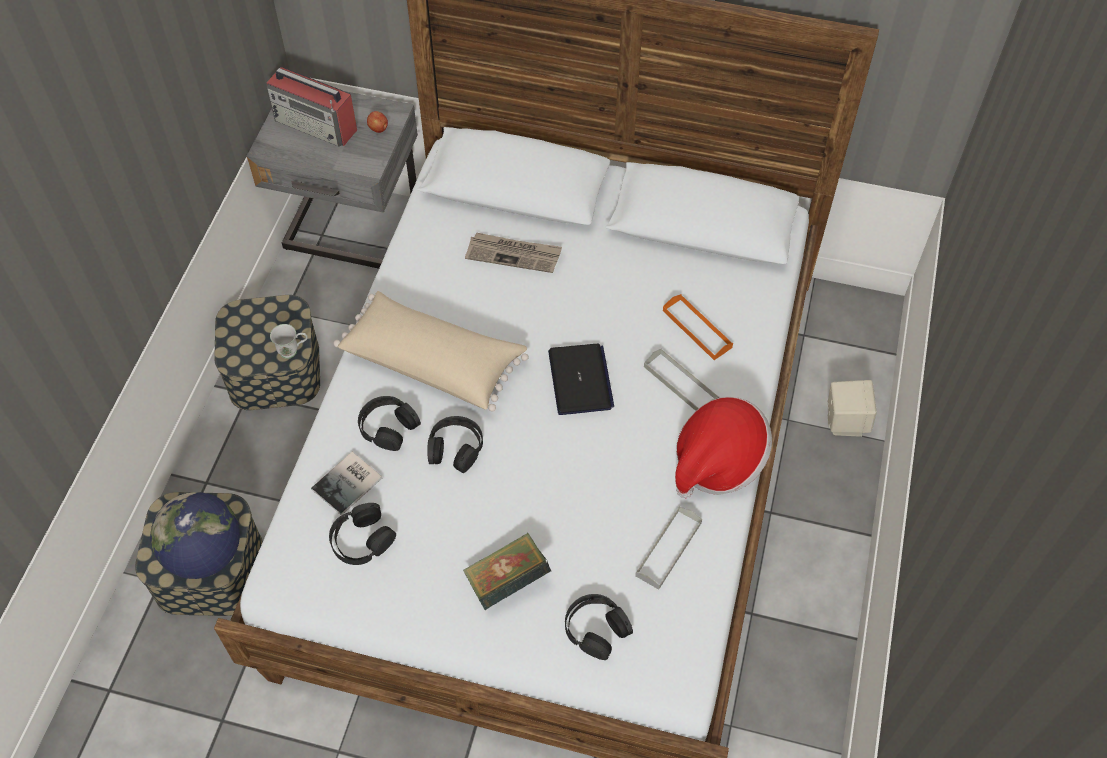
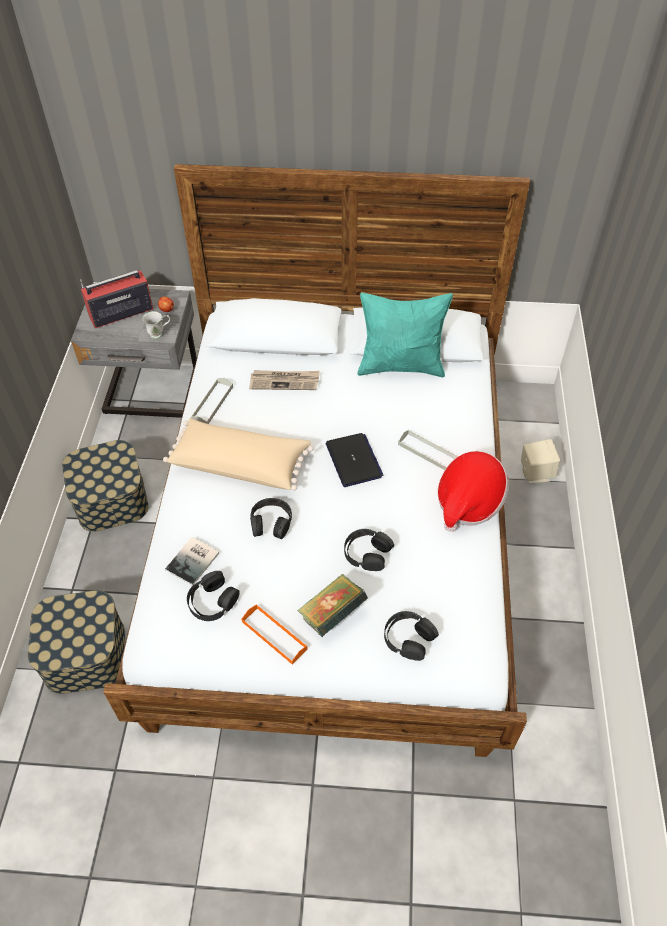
camera: 10 degrees left, 5 degrees down
globe [150,492,240,579] -> none
radio [267,67,357,147] -> radio turned 135 degrees clockwise [80,270,153,328]
white mug [270,324,308,359] -> white mug moved to [143,311,170,339]
black headphones [358,396,421,451] -> black headphones moved to [344,529,394,571]
grey tray [635,507,702,590] -> grey tray moved to [191,378,233,424]
orange tray [663,294,733,360] -> orange tray moved to [242,604,308,665]
none -> turquoise pillow [357,293,453,377]

